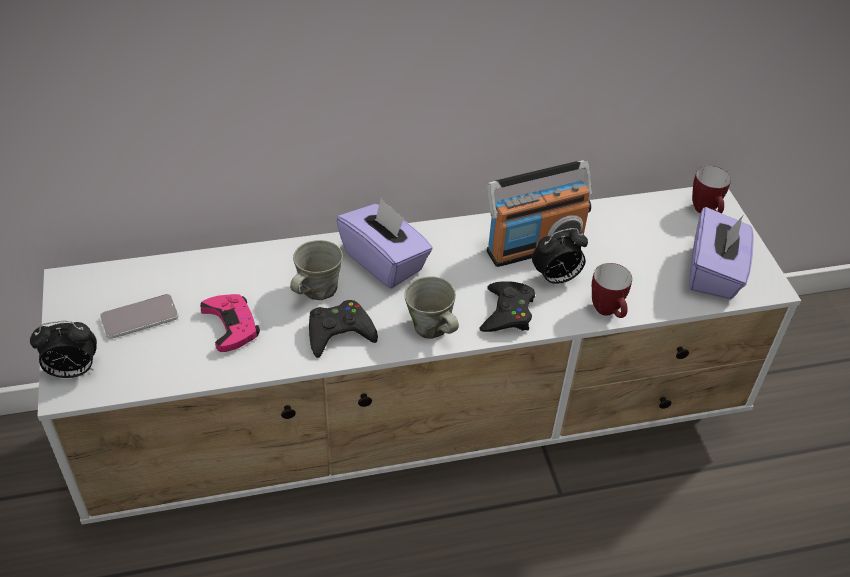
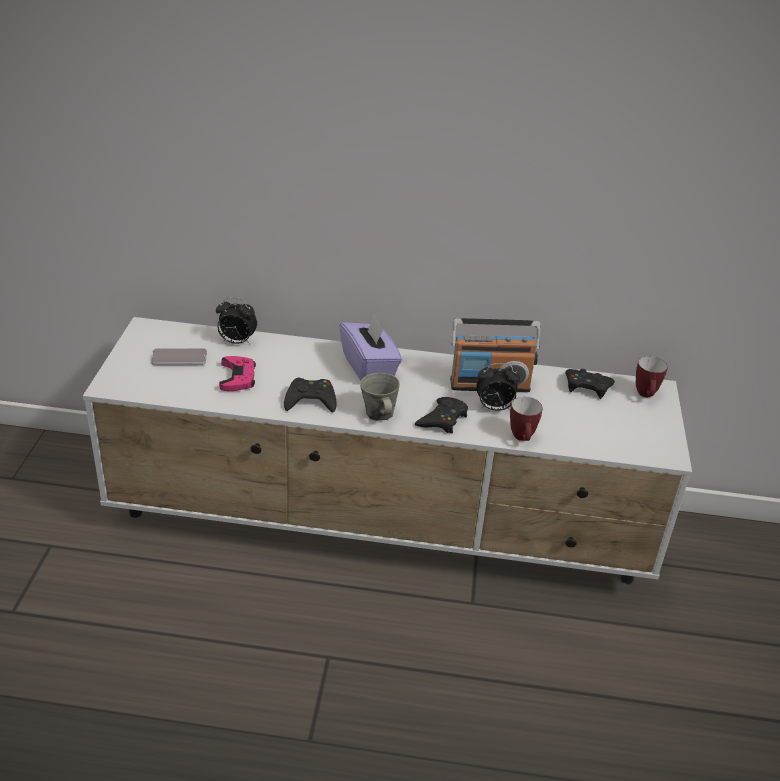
camera: 20 degrees right, 10 degrees down
alarm clock [30,321,97,378] -> alarm clock moved to [216,298,257,345]
grey mug [290,240,343,300] -> none
purple tissue box [689,207,754,299] -> none
none -> black game controller [565,369,615,399]

